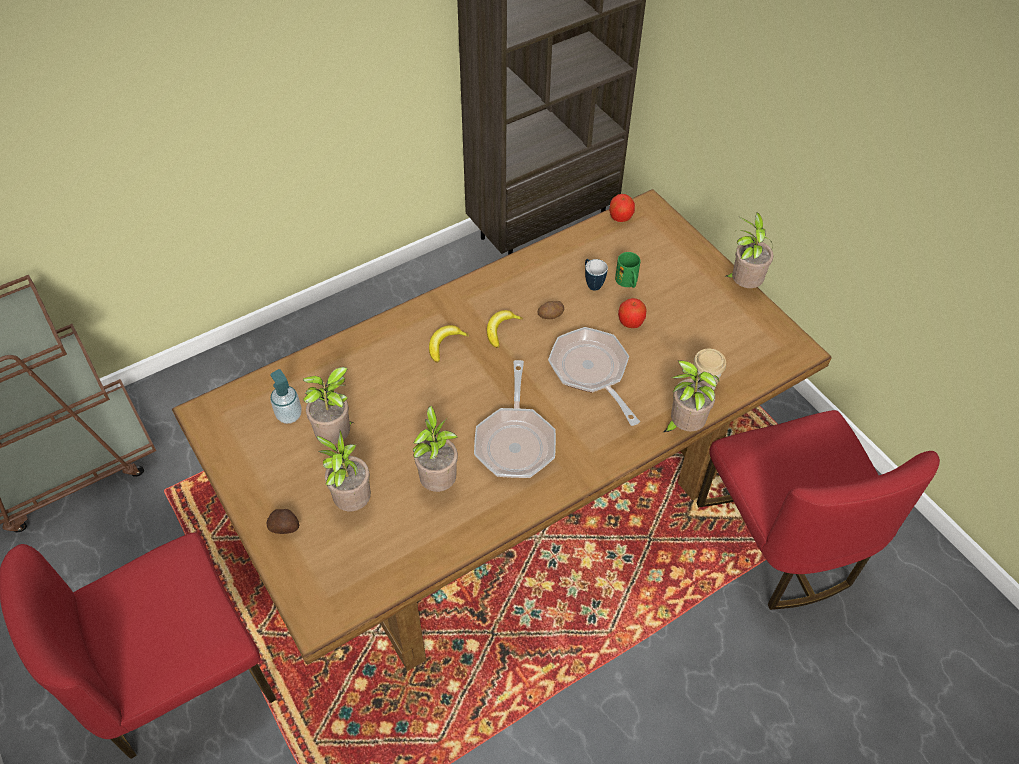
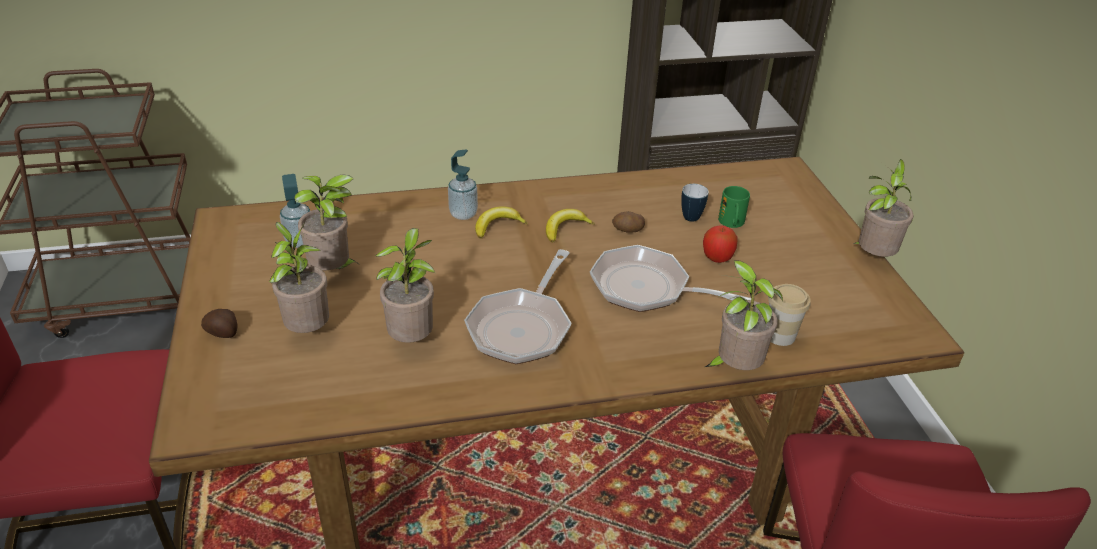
camera: 20 degrees right, 15 degrees down
frying pan [548,327,640,426] -> frying pan turned 60 degrees counterclockwise [590,245,751,312]
apple [609,194,635,222] -> none
none -> soap dispenser [448,149,478,220]

